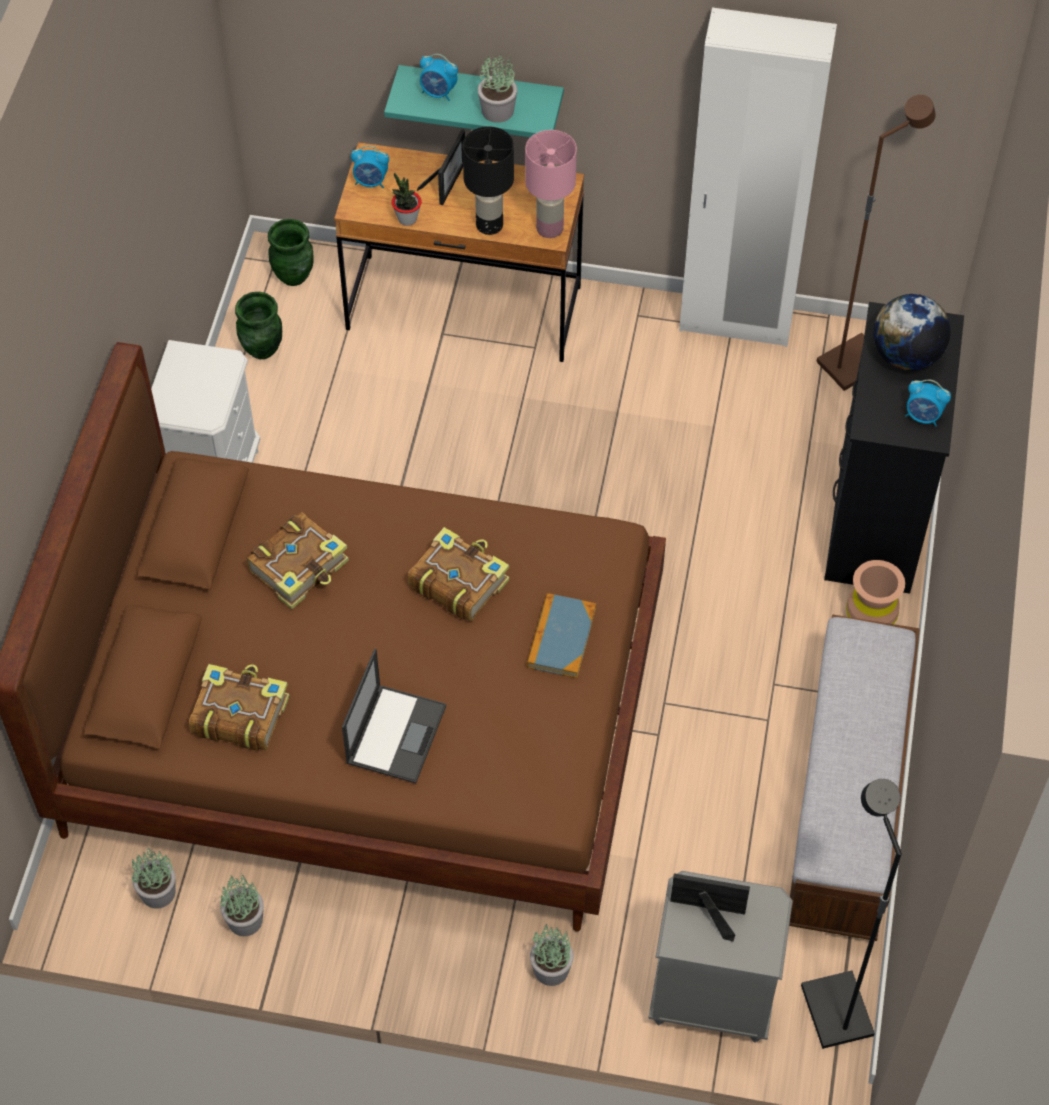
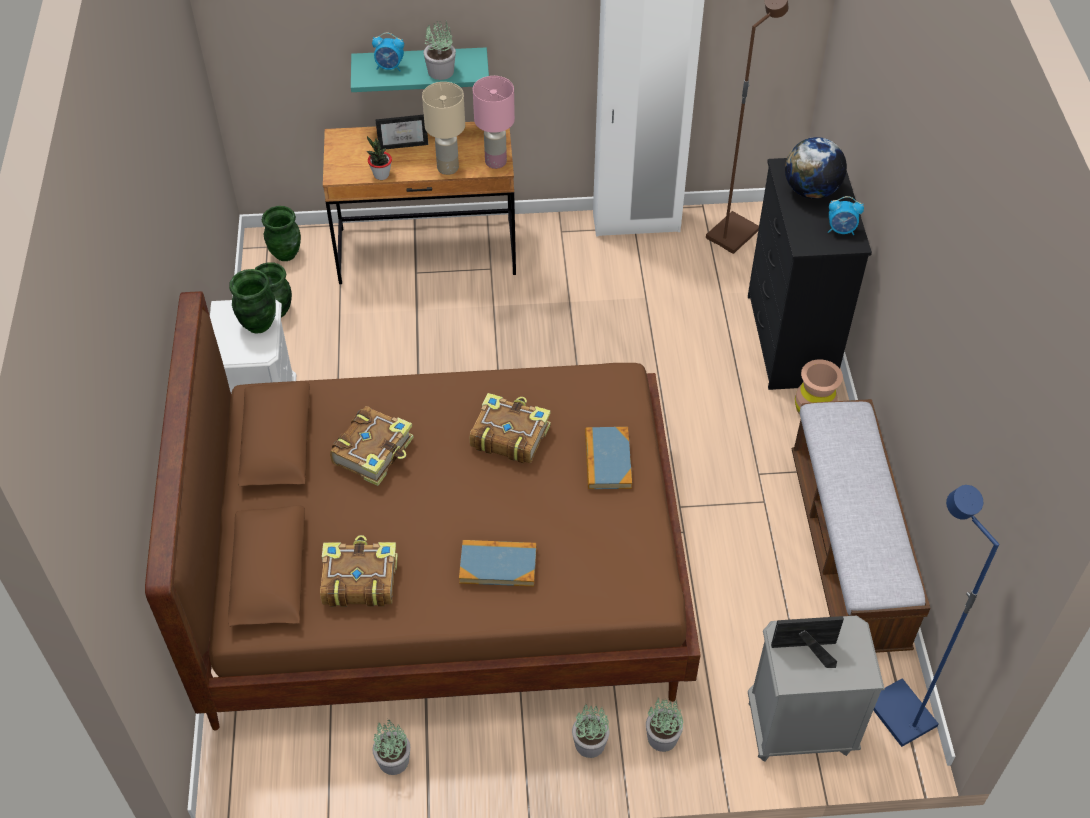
camera: 15 degrees left, 5 degrees down
potted plant [132,848,175,908] -> potted plant moved to [572,704,610,758]
laptop [342,648,446,783] -> book [459,540,536,586]
alarm clock [351,146,389,188] -> none
picture frame [417,130,465,205] -> picture frame turned 75 degrees clockwise [376,115,428,150]
black table lamp [463,126,514,235] -> beige table lamp [422,82,465,175]
black floor lamp [801,779,902,1049] -> blue floor lamp [873,485,999,747]
none -> green vase [229,269,276,334]

